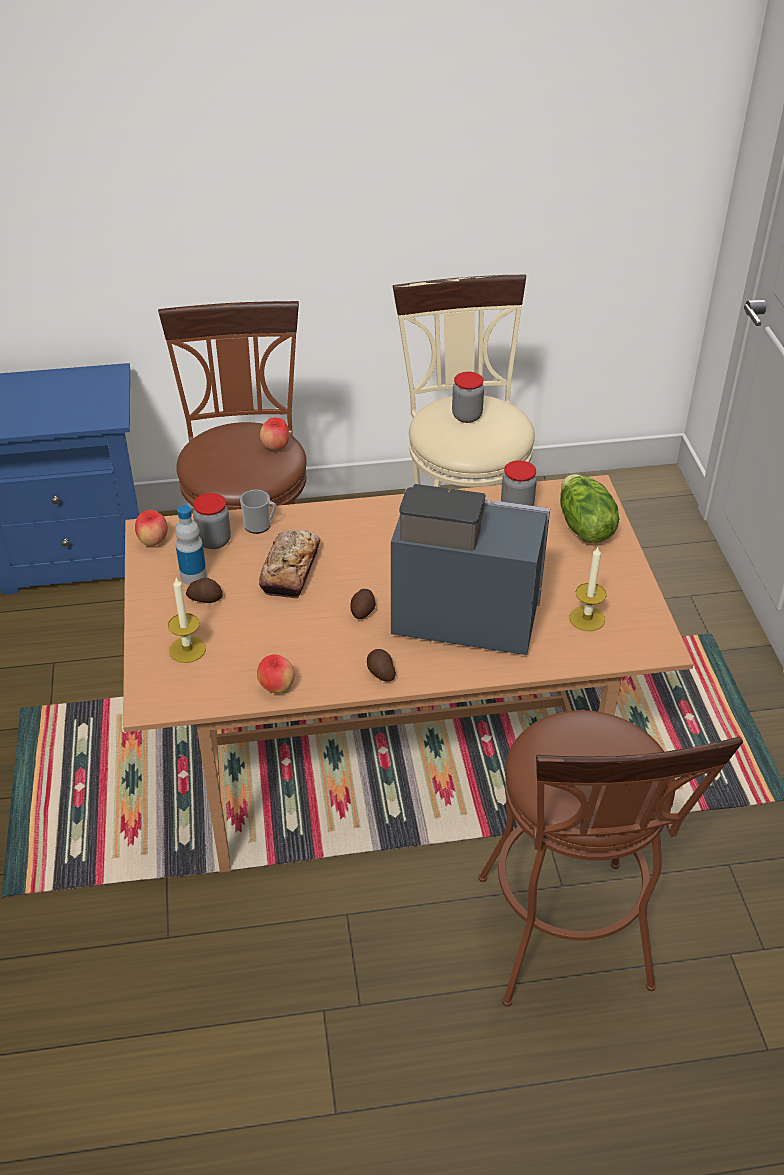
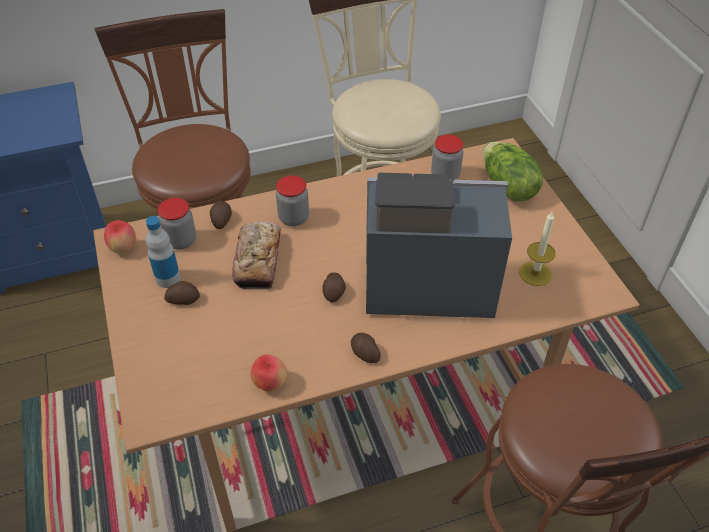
camera: 10 degrees left, 5 degrees up
candle [168,577,206,663] -> none
mug [240,490,276,534] -> potato [210,201,232,229]
apple [260,417,289,450] -> none
jar [452,372,484,423] -> jar moved to [276,176,309,226]

